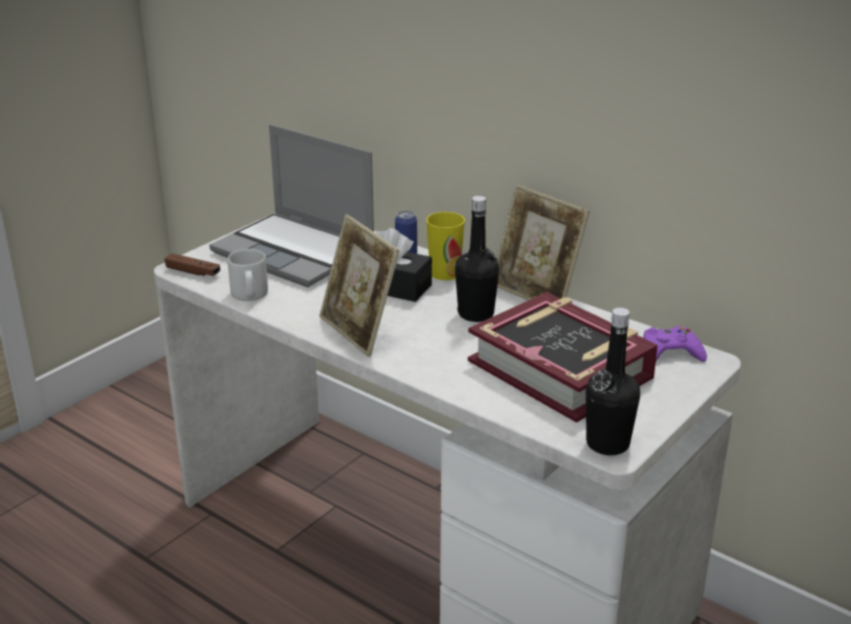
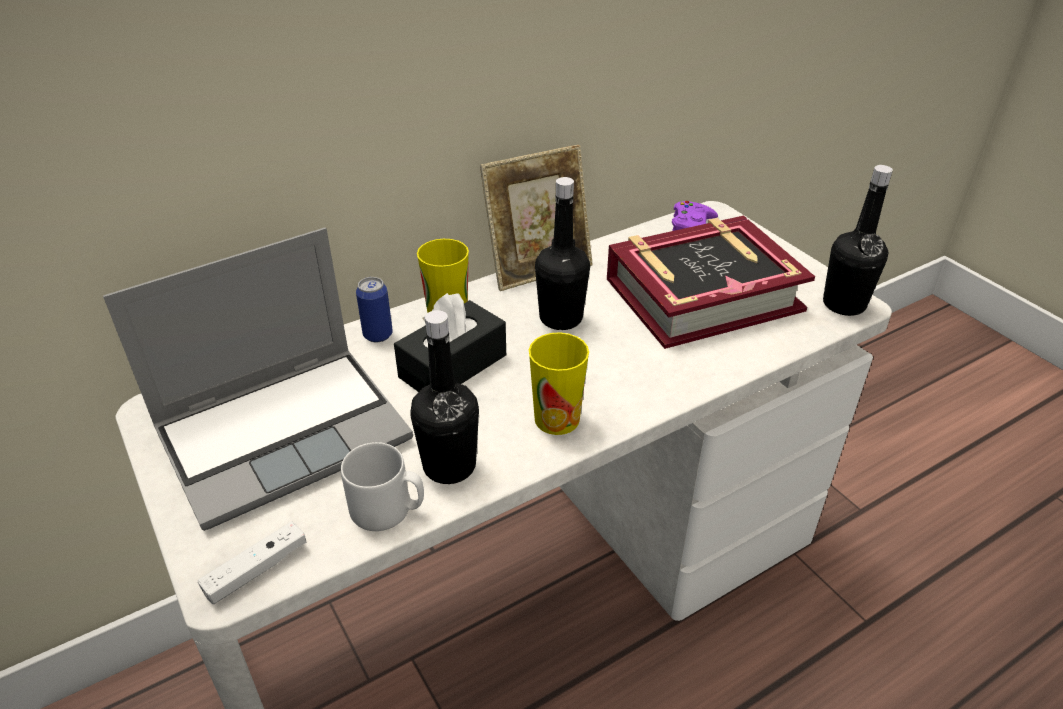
camera: 70 degrees left, 10 degrees up
brown game controller [165,253,220,276] -> white game controller [198,521,306,604]
picture frame [319,214,400,357] -> cup [529,332,589,435]
none -> black bottle [410,310,479,484]

